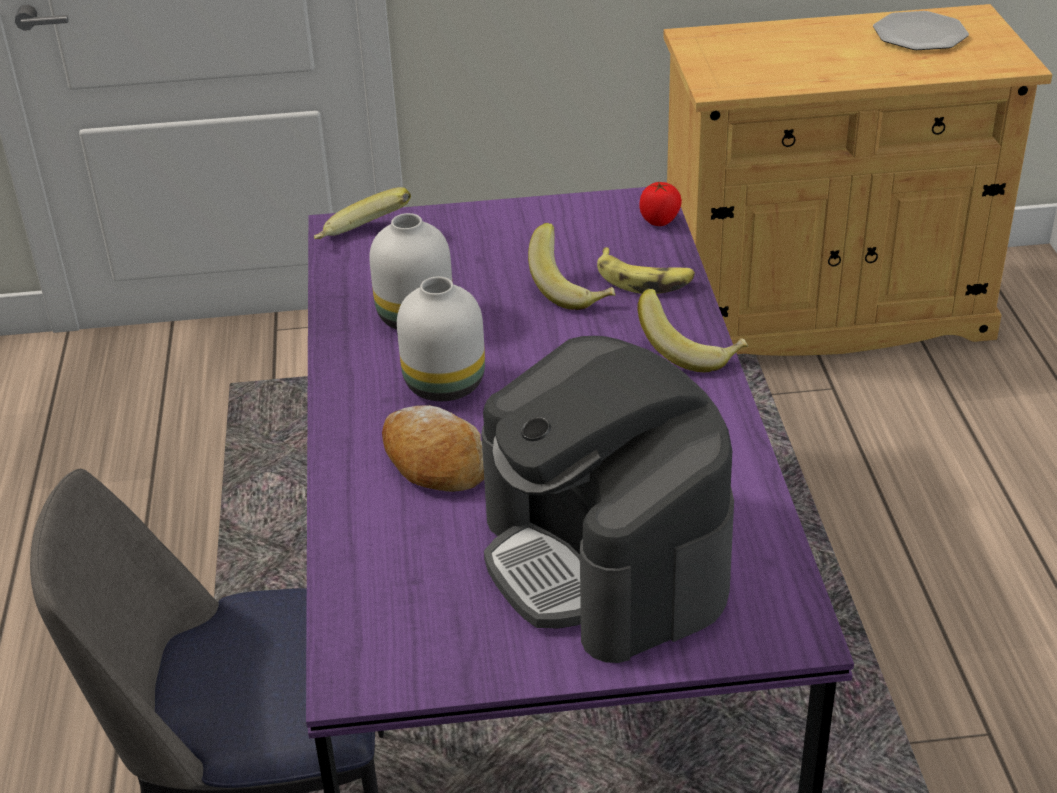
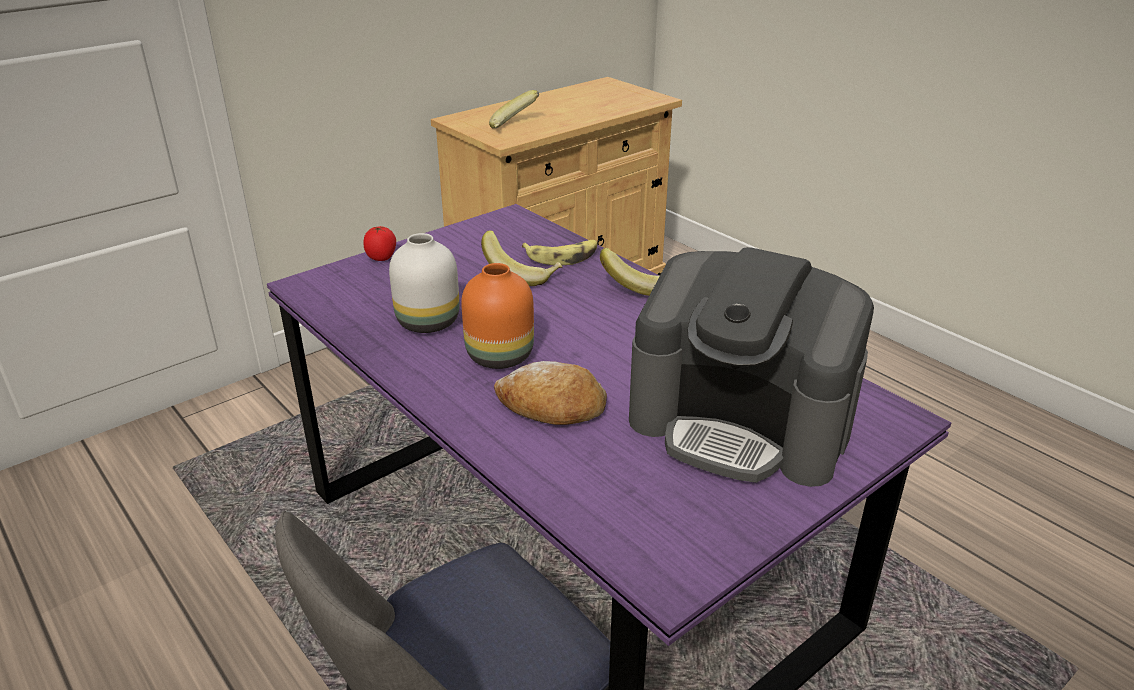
camera: 35 degrees left, 5 degrees down
banana [314,187,411,239] -> banana moved to [489,90,539,129]
white vase [397,276,485,401] -> orange vase [461,263,534,369]
tomato [639,181,682,226] -> tomato moved to [363,226,396,261]
plate [873,11,969,50] -> none

